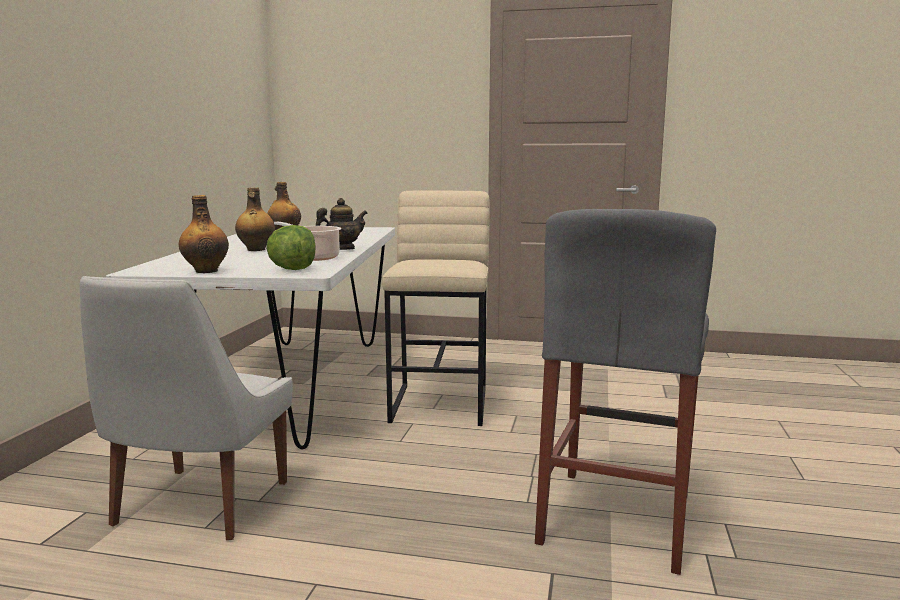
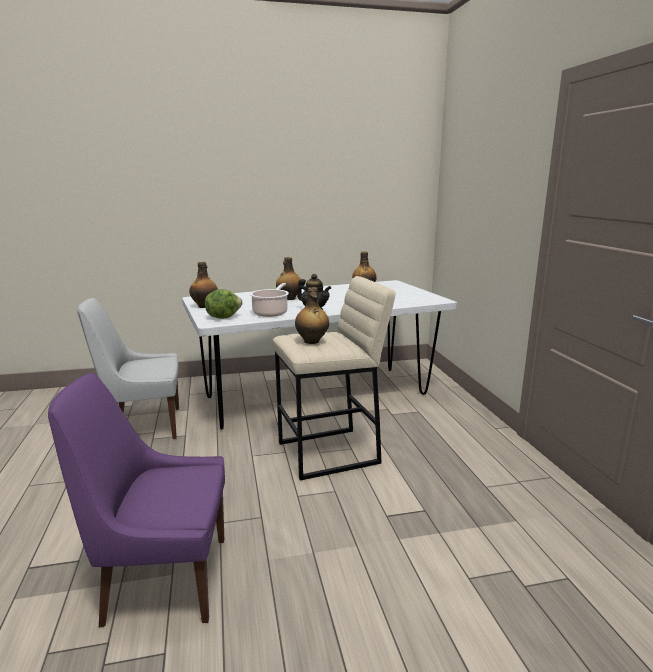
camera: 65 degrees right, 5 degrees up
grey stool [535,209,716,575] -> purple chair [48,373,225,628]
none -> bottle [295,287,329,344]

